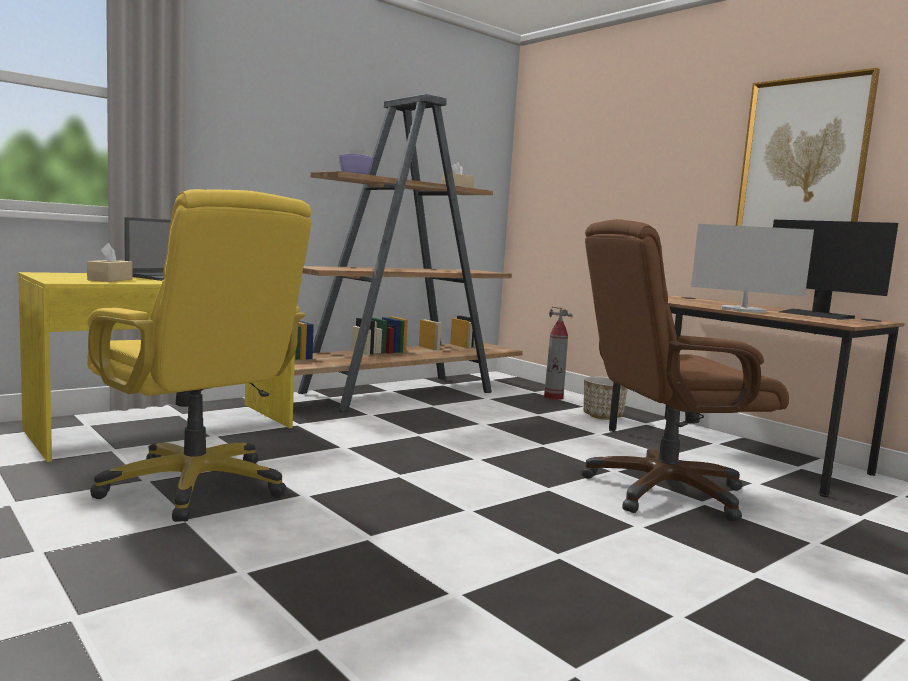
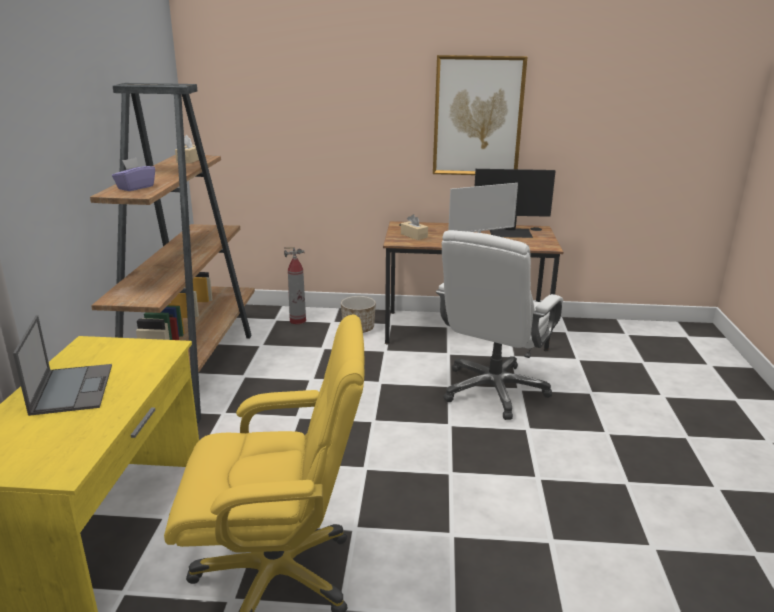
camera: 45 degrees left, 15 degrees up
beige tissue box [87,243,132,282] -> beige tissue box moved to [401,214,428,240]
brown office chair [581,219,789,521] -> white office chair [436,230,563,420]

